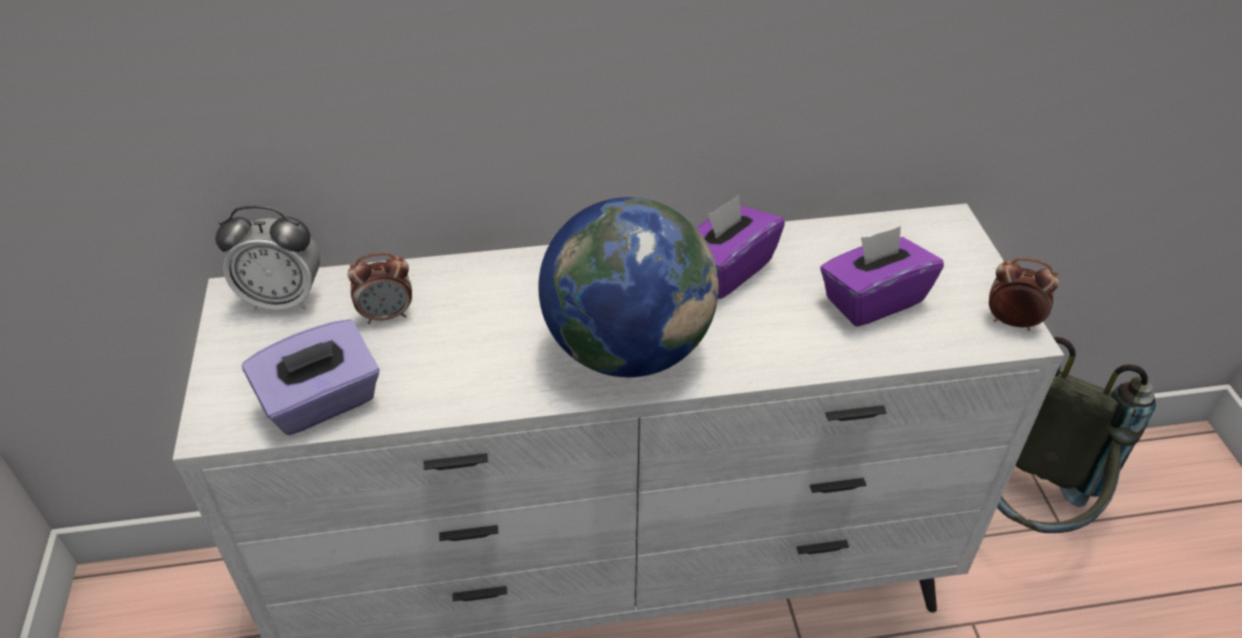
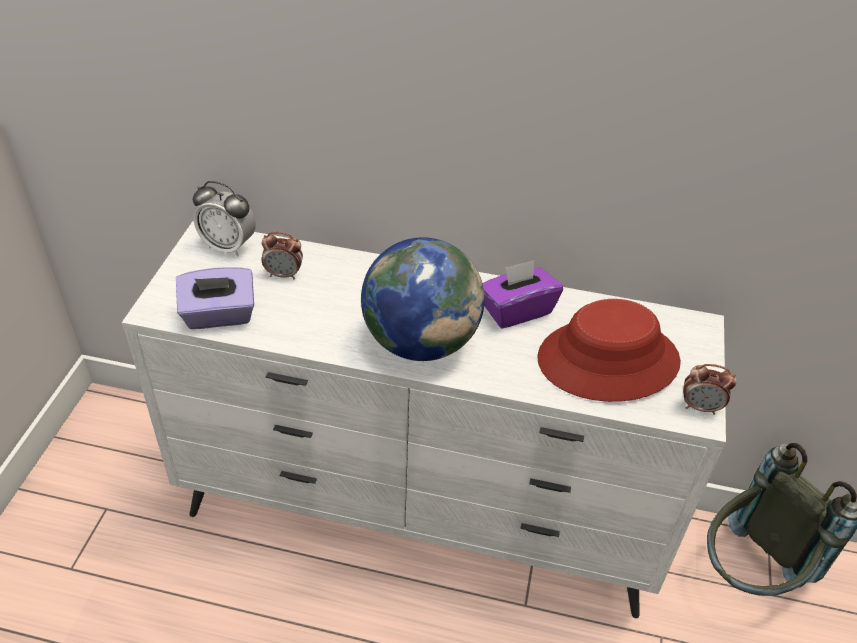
camera: 20 degrees right, 0 degrees up
purple tissue box [820,226,944,327] -> red hat [537,299,681,402]
alarm clock [989,258,1059,331] -> alarm clock turned 150 degrees clockwise [683,364,737,415]

